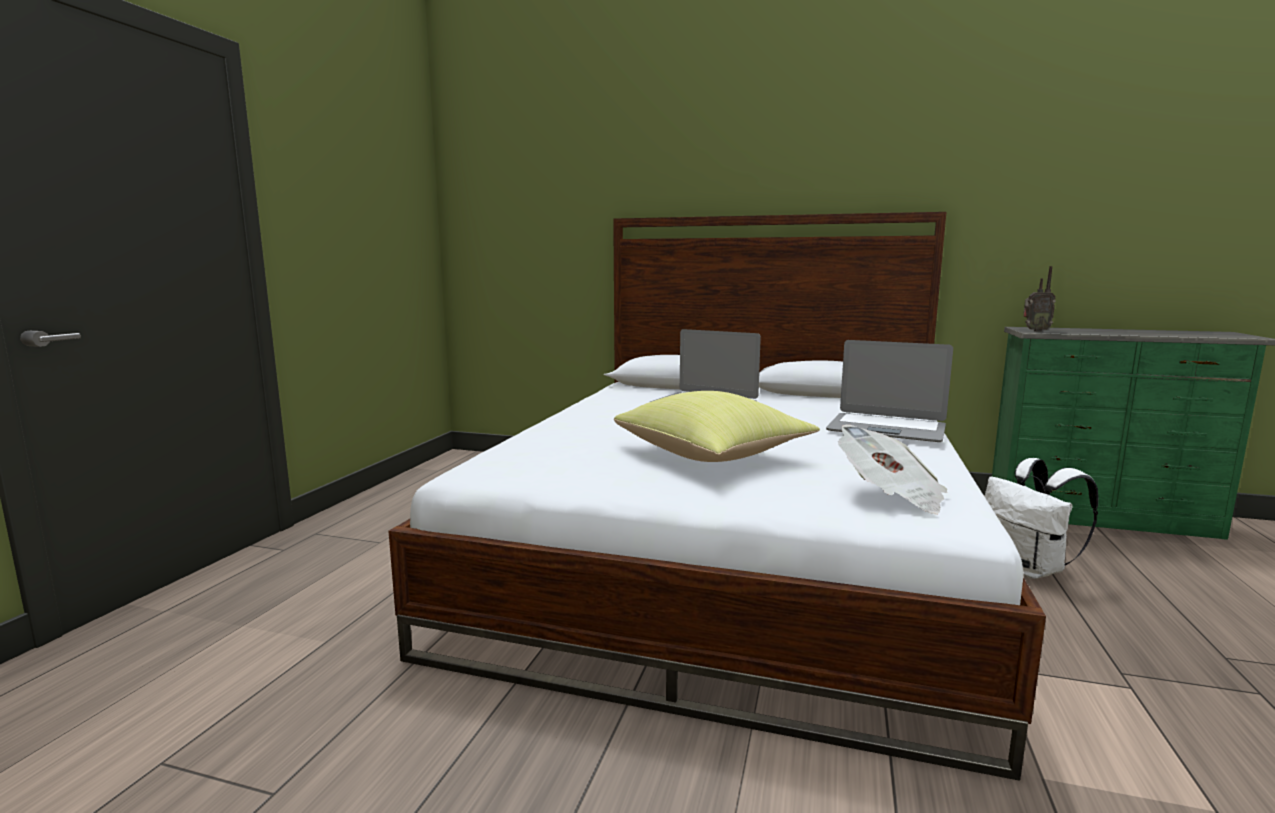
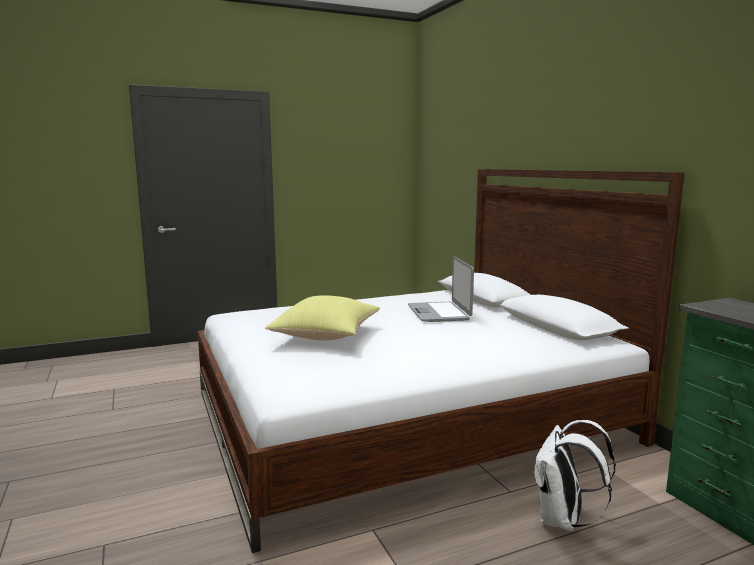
camera: 50 degrees right, 0 degrees up
laptop [826,340,953,442] -> none
newspaper [838,424,947,515] -> none
radio [1023,266,1056,332] -> none

